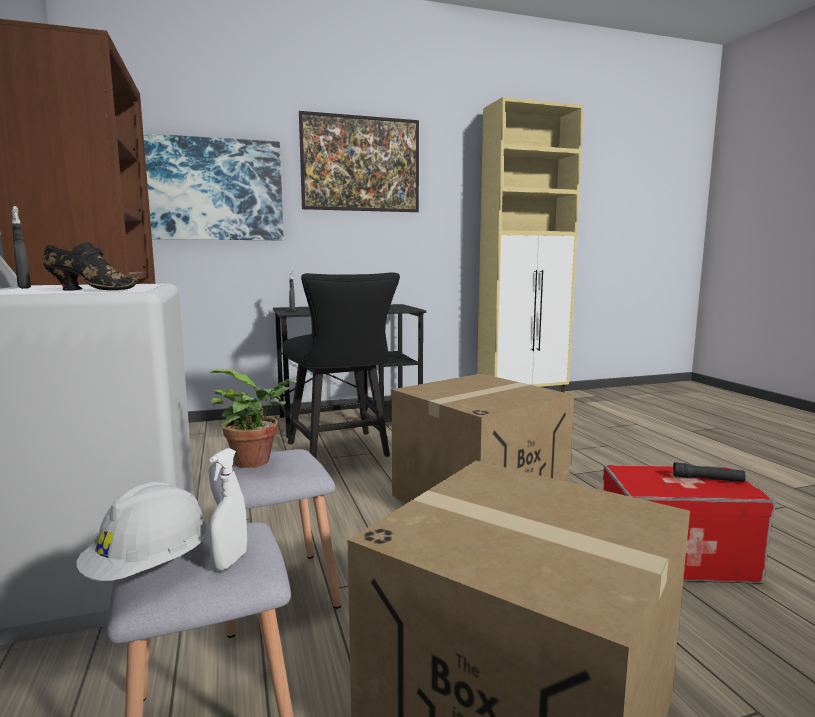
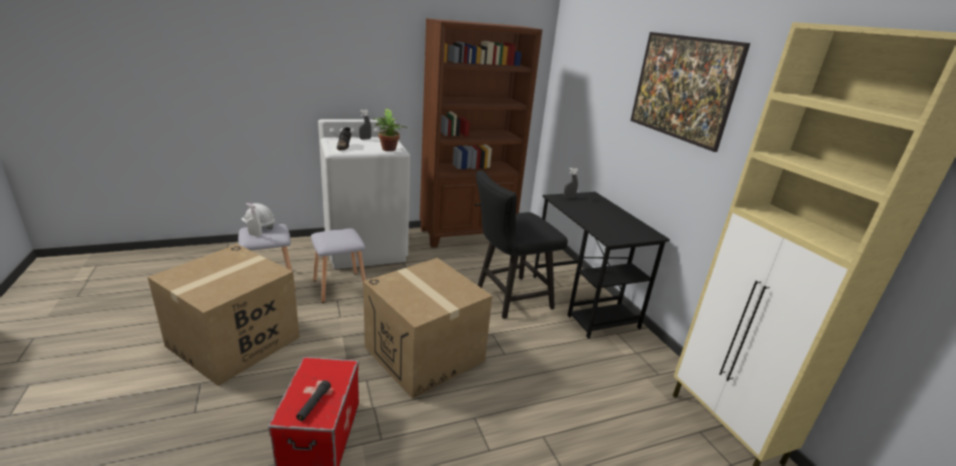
camera: 85 degrees right, 15 degrees up
picture [143,133,284,240] -> none
potted plant [210,369,297,468] -> potted plant moved to [373,109,407,151]

